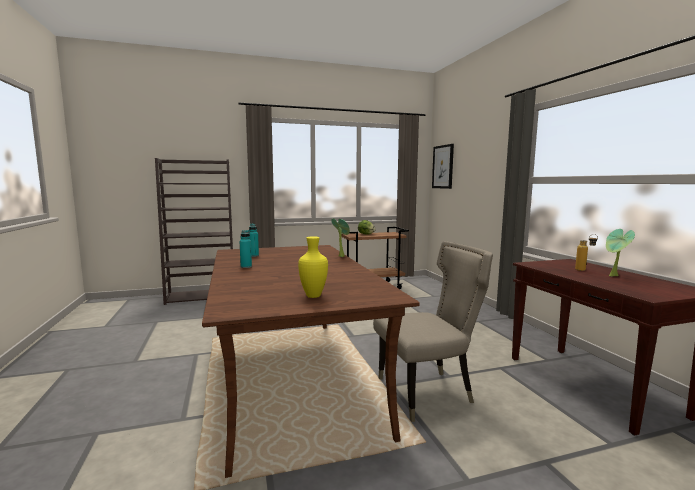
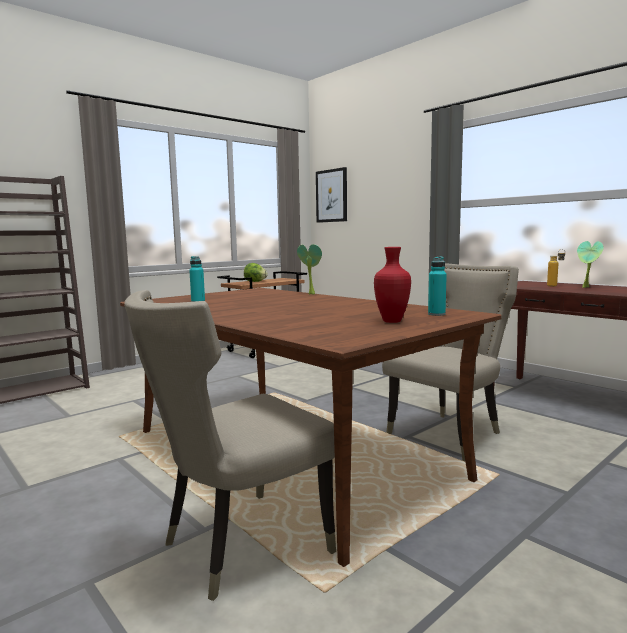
camera: 25 degrees left, 0 degrees up
turquoise bottle [240,230,252,268] -> turquoise bottle moved to [428,257,447,316]
yellow vase [298,236,328,298] -> red vase [374,247,411,323]
none -> beige chair [124,290,336,601]

